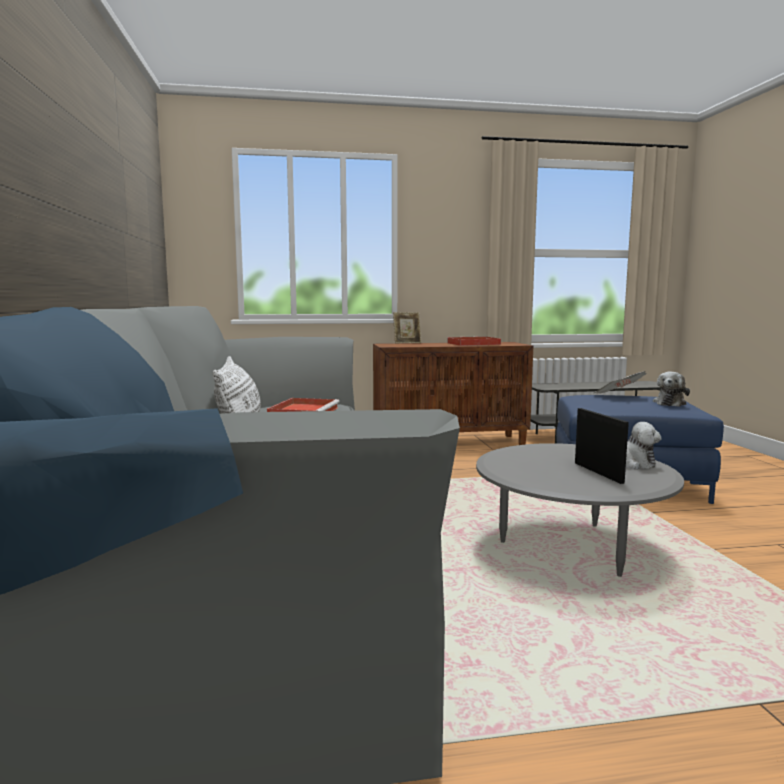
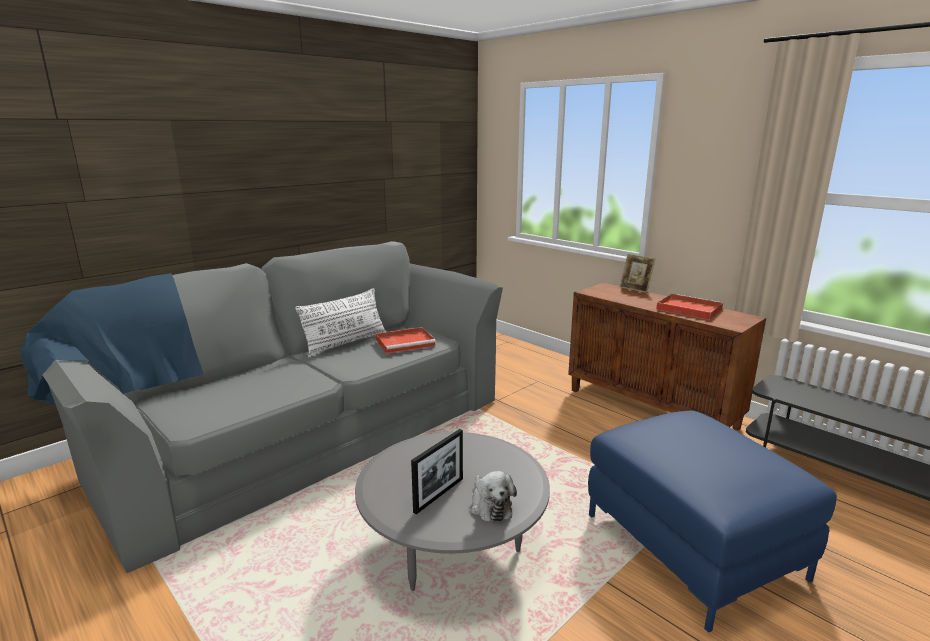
camera: 55 degrees right, 10 degrees up
newspaper [594,371,647,394] -> none
plush toy [653,371,690,407] -> none

